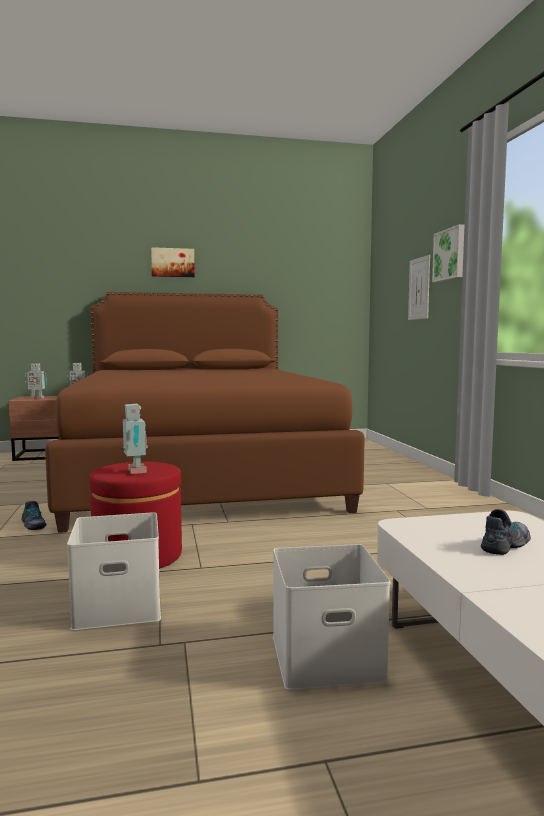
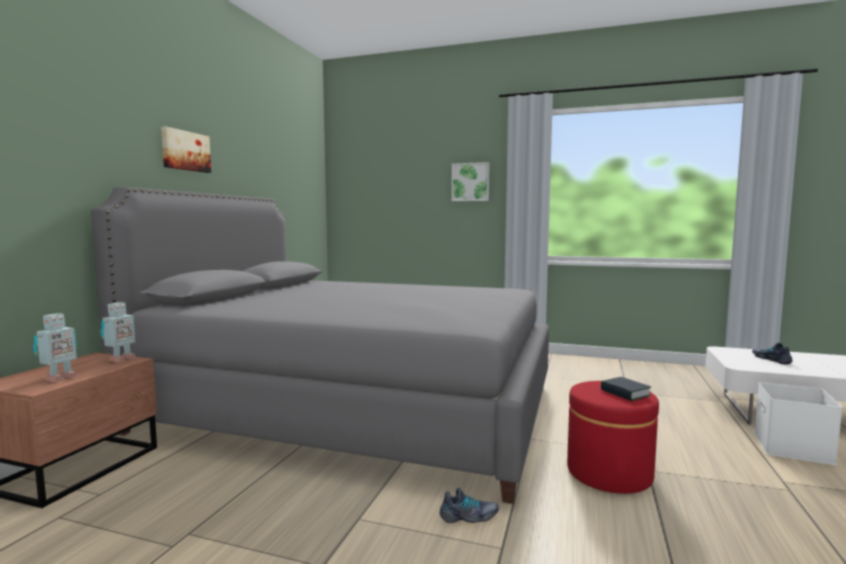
camera: 60 degrees left, 0 degrees up
brown bed [45,292,365,533] -> grey bed [91,187,549,504]
white storage box [67,512,161,631] -> none
toy robot [121,404,148,474] -> book [601,377,651,401]
picture [408,255,430,320] -> none

